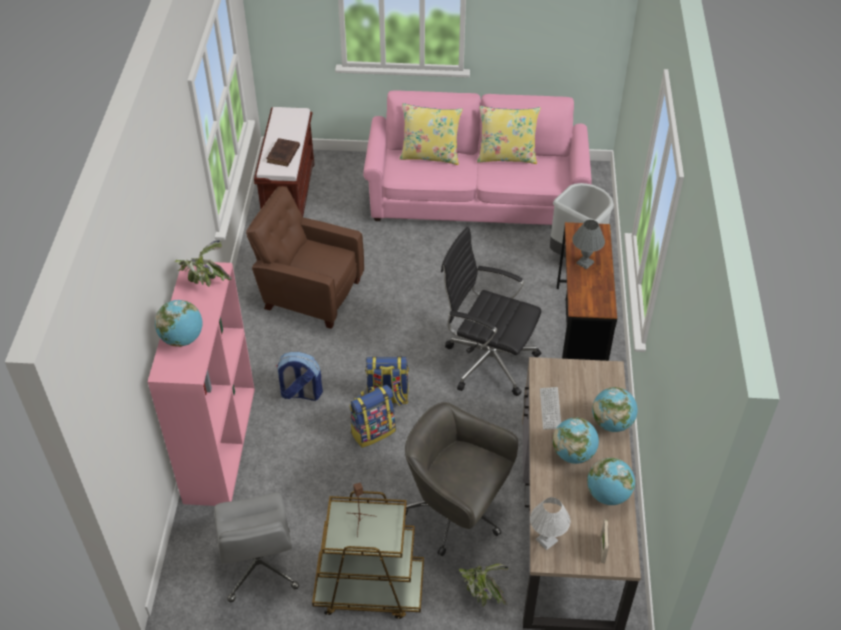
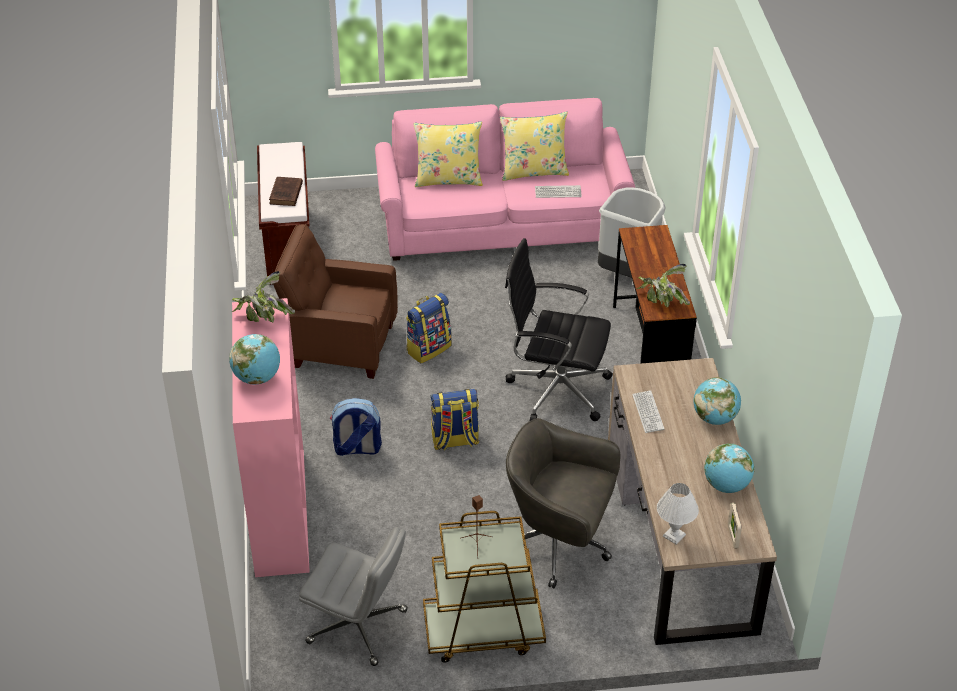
camera: 10 degrees left, 5 degrees down
grey office chair [214,493,299,602] -> grey office chair turned 45 degrees counterclockwise [299,527,408,666]
backpack [350,385,396,448] -> backpack moved to [406,293,452,363]
potted plant [459,563,508,607] -> potted plant moved to [636,264,690,307]
globe [553,418,599,464] -> none
grey table lamp [572,220,605,269] -> none
none -> keyboard [535,185,582,198]

